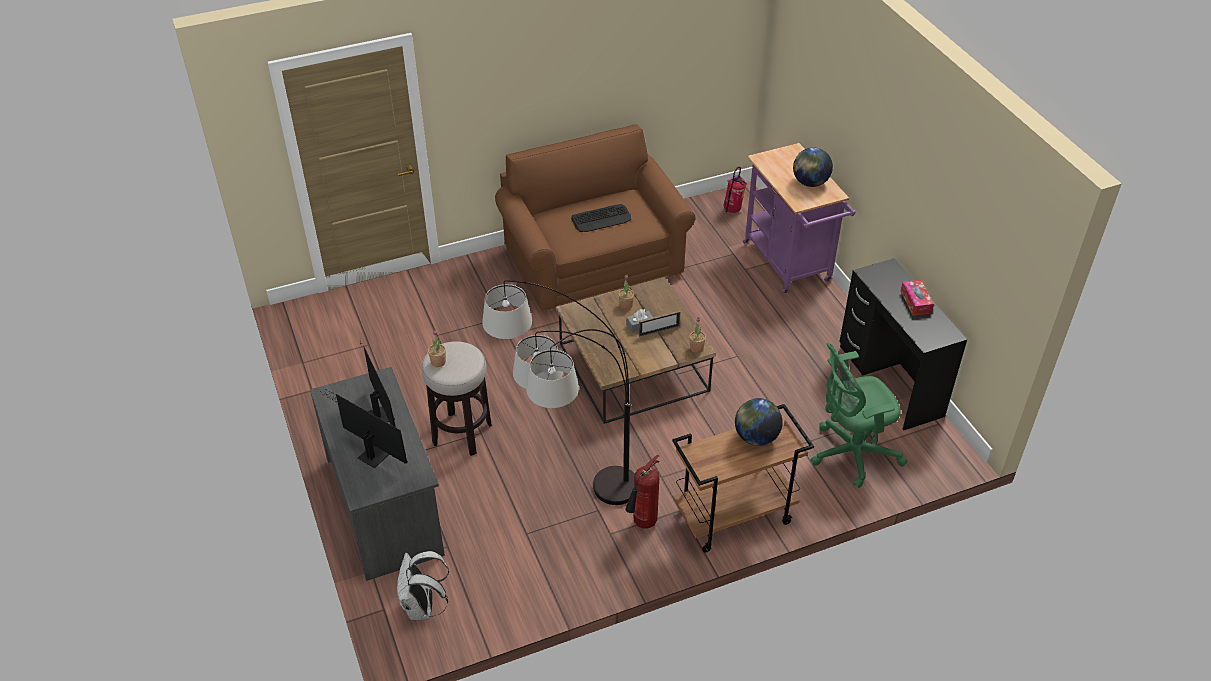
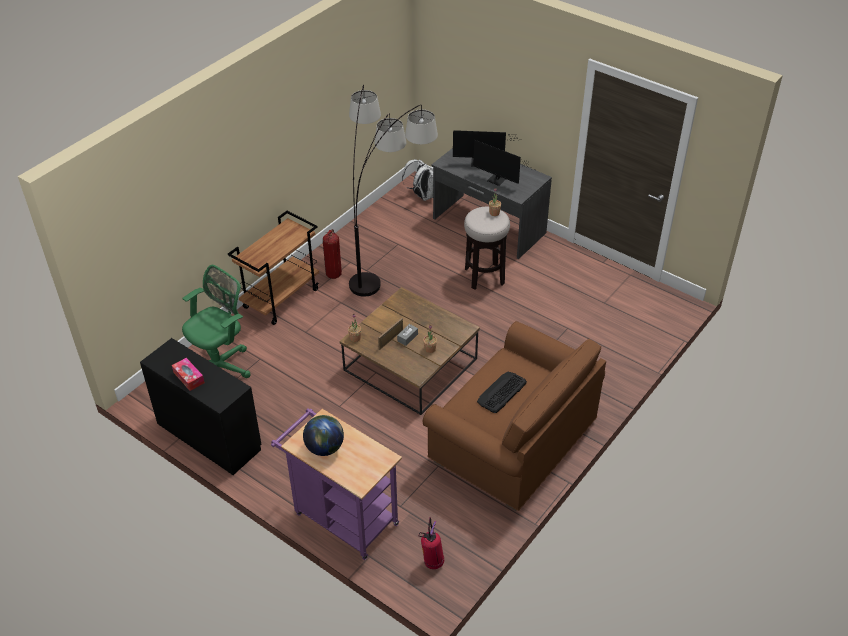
camera: 150 degrees right, 0 degrees up
globe [735,398,783,446] -> none

